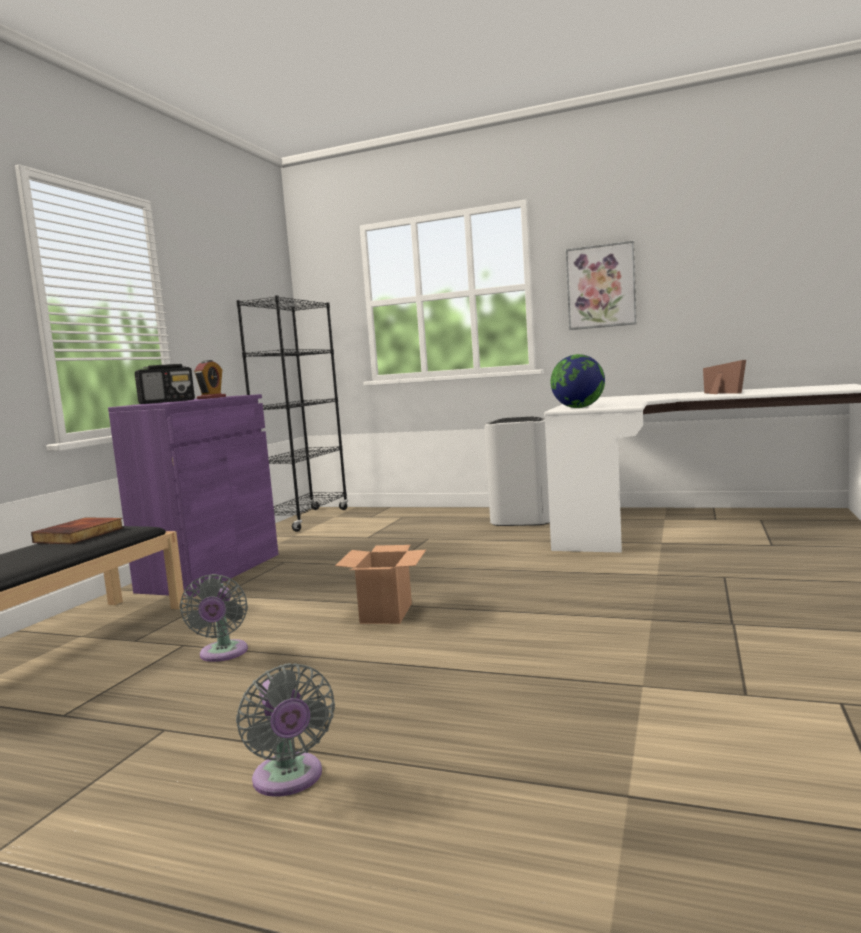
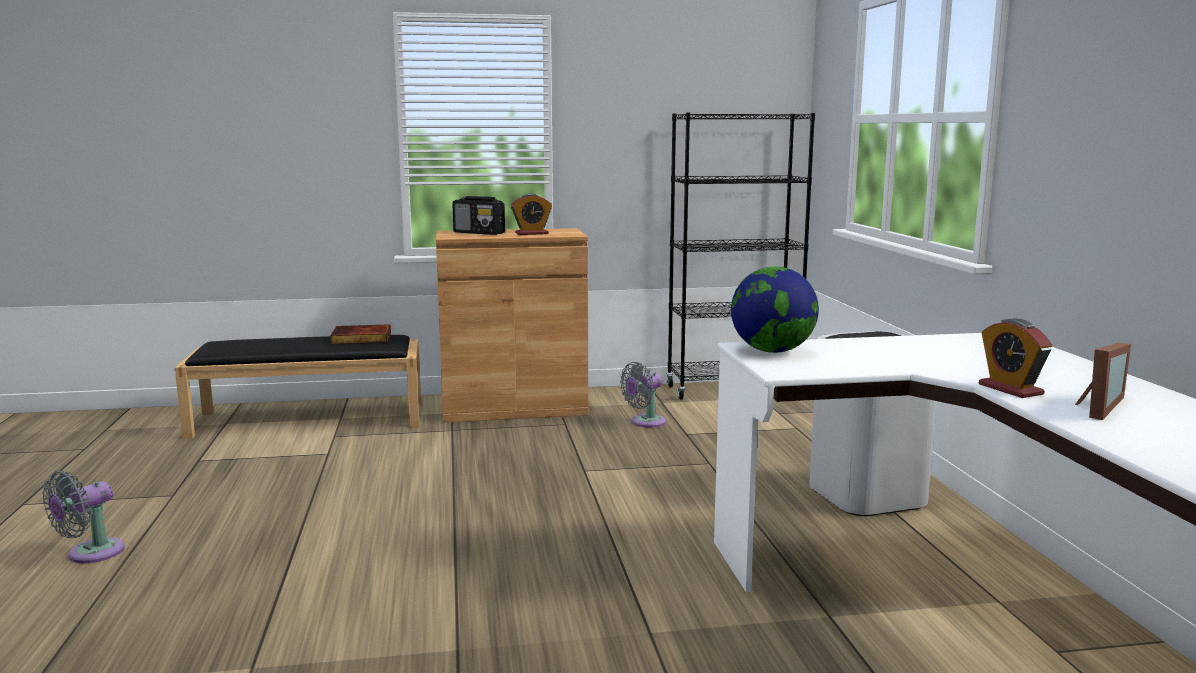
camera: 60 degrees right, 5 degrees up
purple cabinet [108,394,279,597] -> brown cabinet [436,228,588,423]
grey fan [180,574,248,662] -> grey fan moved to [620,362,666,427]
cardboard box [335,545,426,624] -> none
picture [566,240,637,330] -> none
none -> alarm clock [979,319,1052,398]

